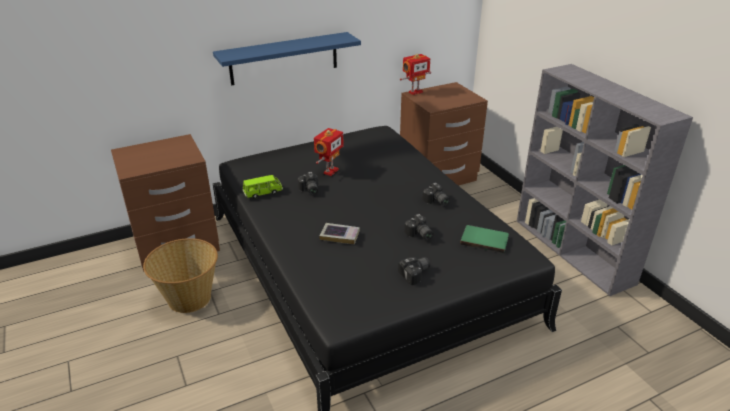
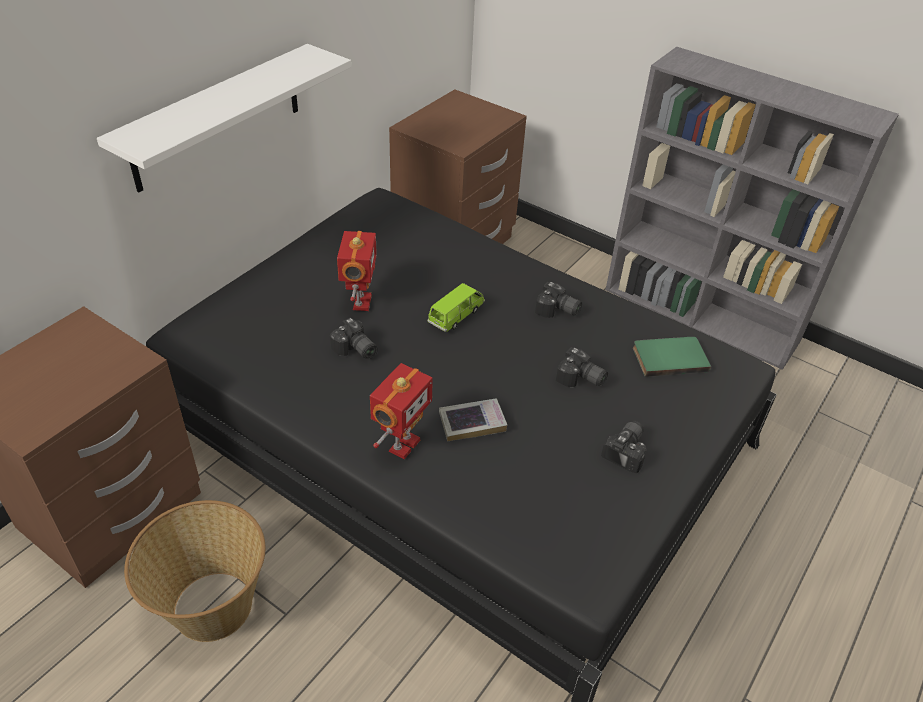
camera: 30 degrees left, 10 degrees up
blue shelf [213,32,361,85] -> white shelf [97,44,351,193]
green toy car [243,175,283,199] -> green toy car moved to [427,283,485,332]
toy robot [400,54,431,95] -> toy robot moved to [370,363,433,459]

